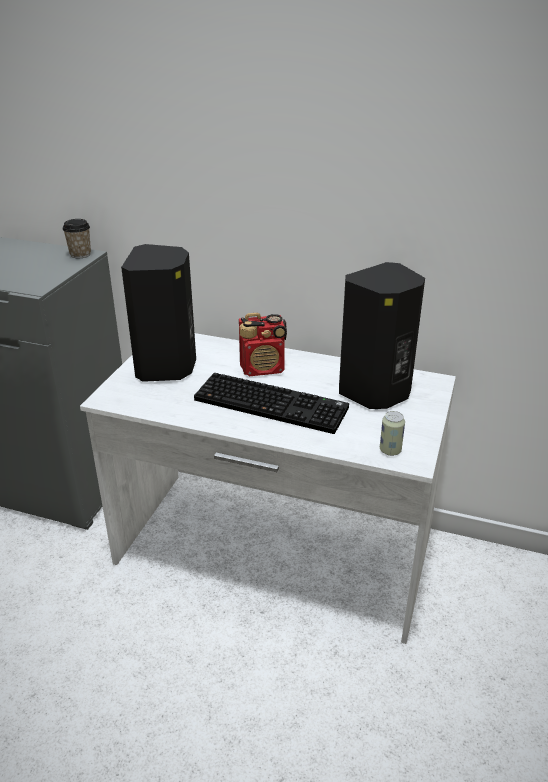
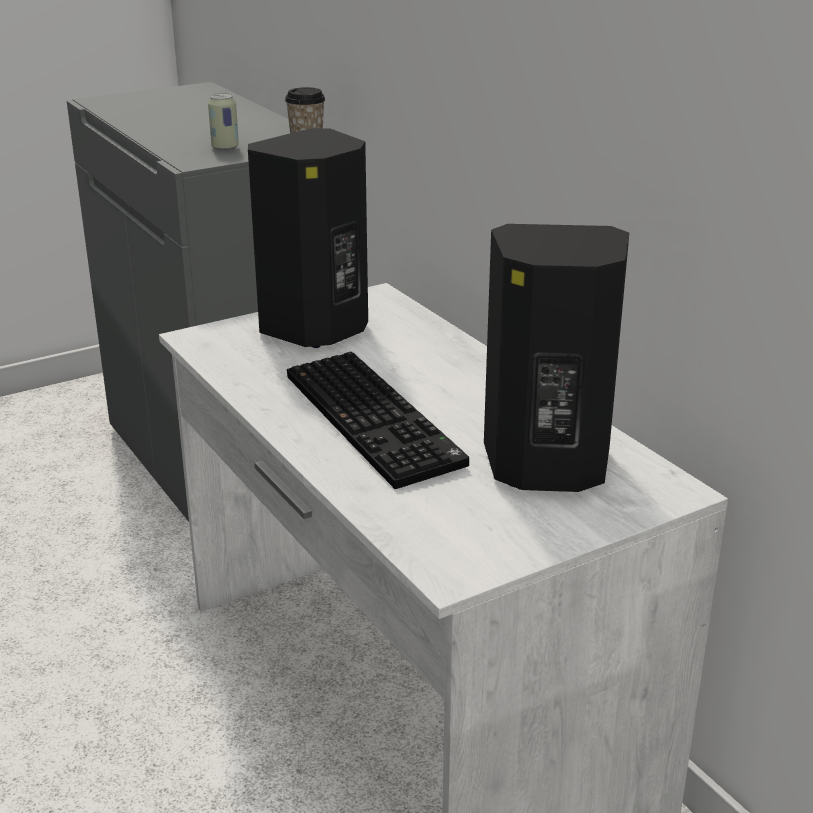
camera: 40 degrees right, 5 degrees down
radio [239,313,287,376] -> none
can [380,411,405,456] -> can moved to [208,93,239,151]

